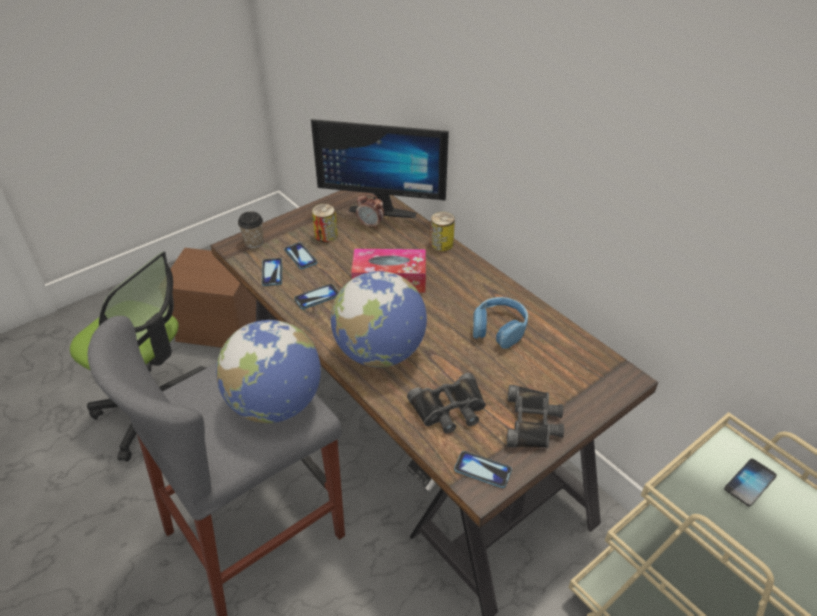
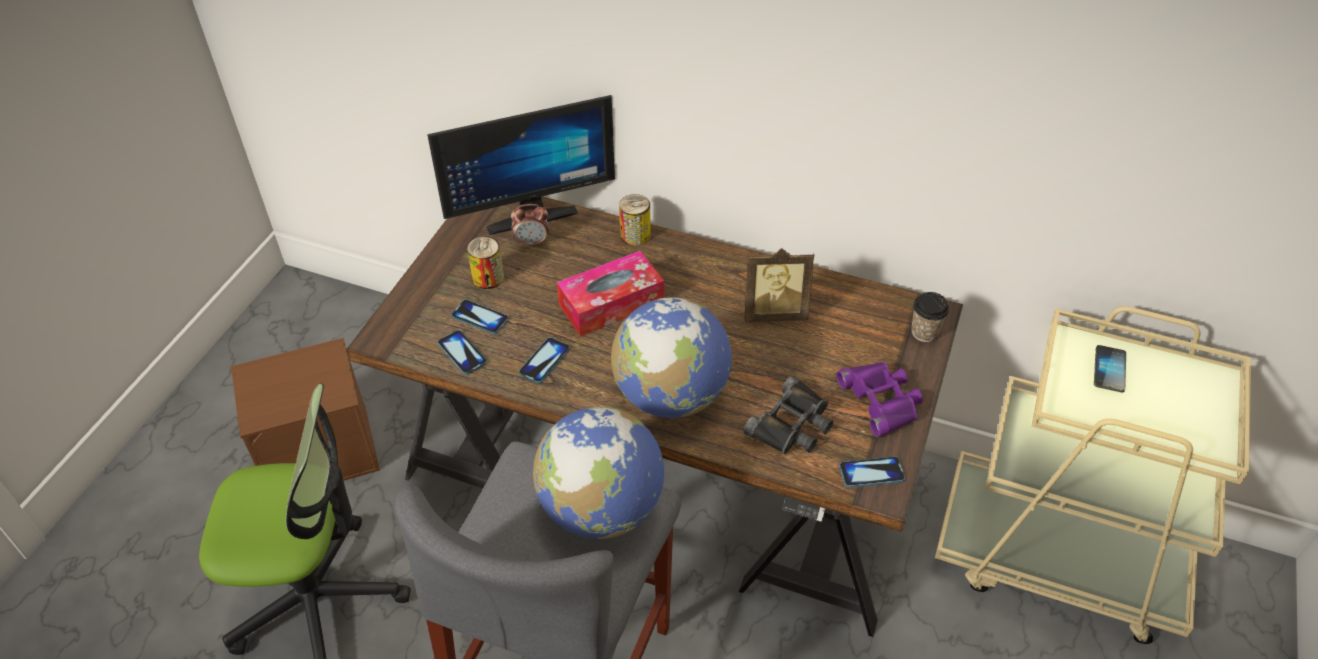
camera: 30 degrees left, 5 degrees up
cup [238,211,264,248] -> cup moved to [911,292,949,342]
blue headphones [473,297,528,349] -> picture frame [745,248,814,322]
black binoculars [507,385,564,448] -> purple binoculars [836,362,923,437]

